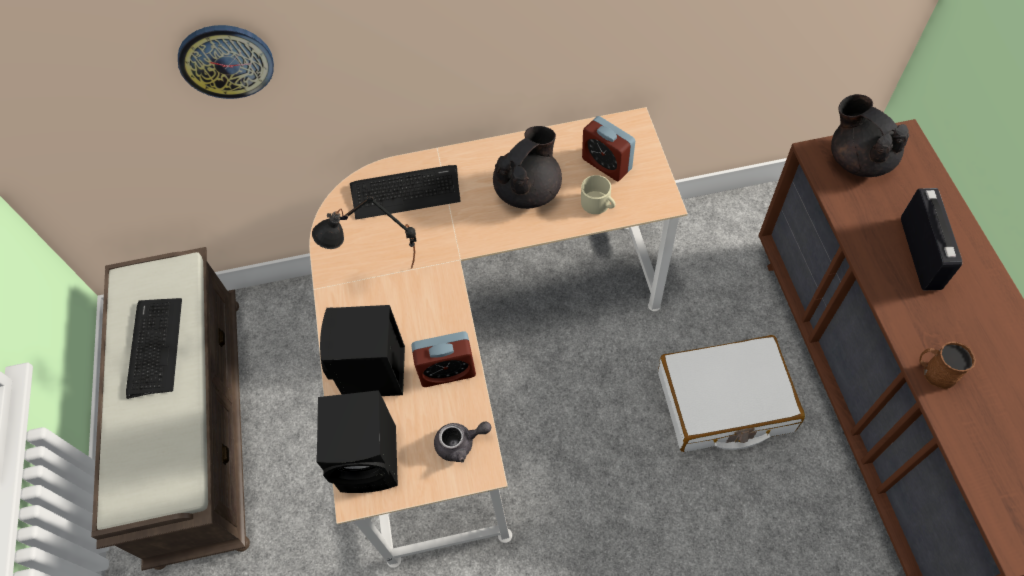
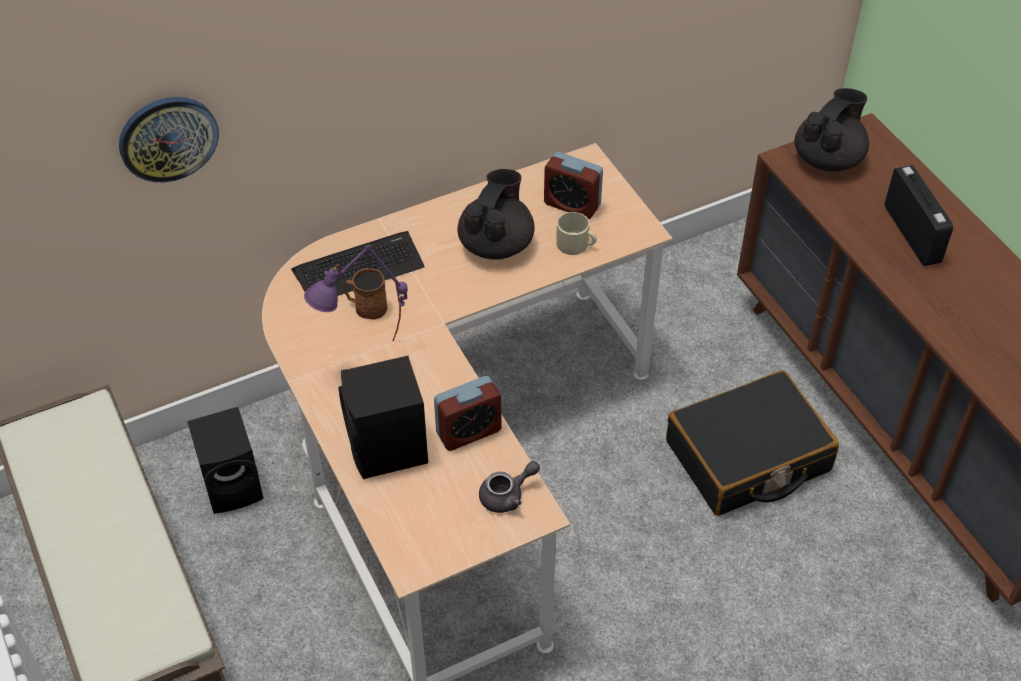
camera: 20 degrees left, 10 degrees down
keyboard [126,298,182,399] -> none
black table lamp [312,197,416,268] -> purple table lamp [304,245,408,342]
black speaker [316,390,398,493] -> black speaker moved to [187,407,264,514]
white suitcase [658,335,805,452] -> black suitcase [666,370,839,516]
black teapot [831,94,909,177] -> black teapot turned 90 degrees clockwise [795,88,869,172]
brown mug [919,342,976,389] -> brown mug moved to [344,268,387,320]

